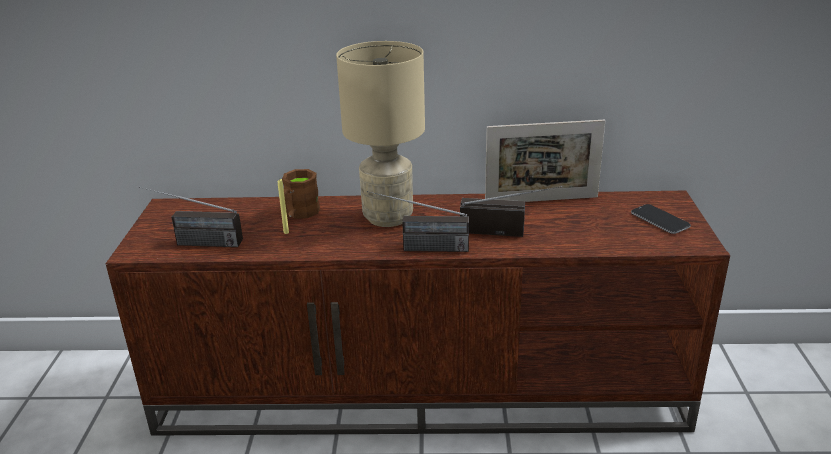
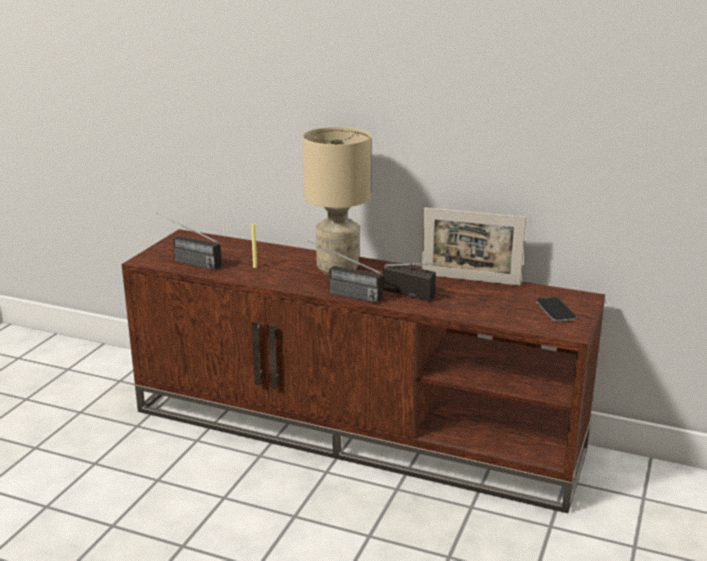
camera: 20 degrees right, 5 degrees down
brown mug [282,169,320,219] -> none

